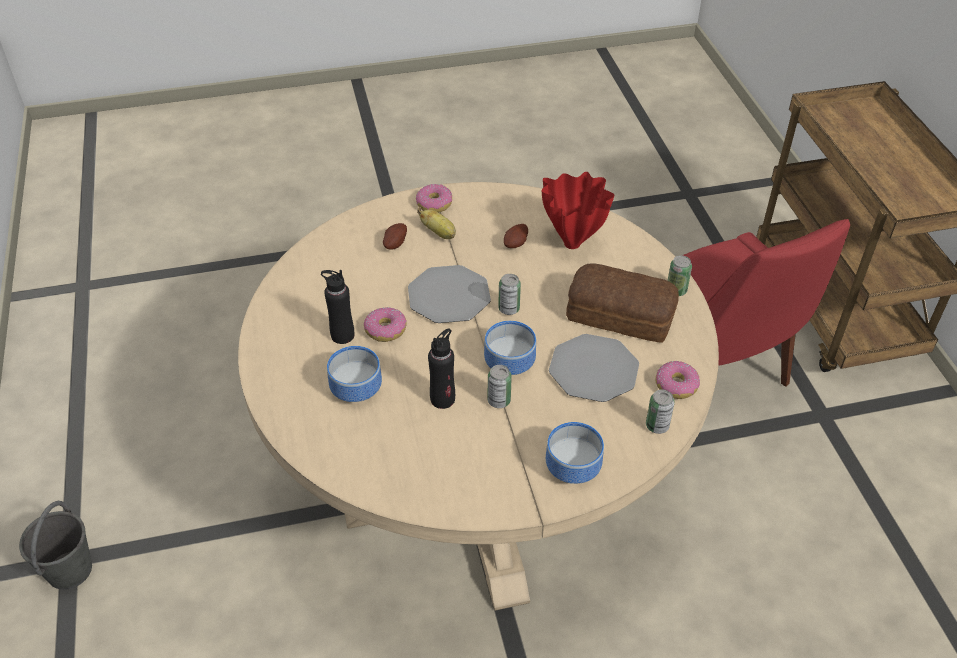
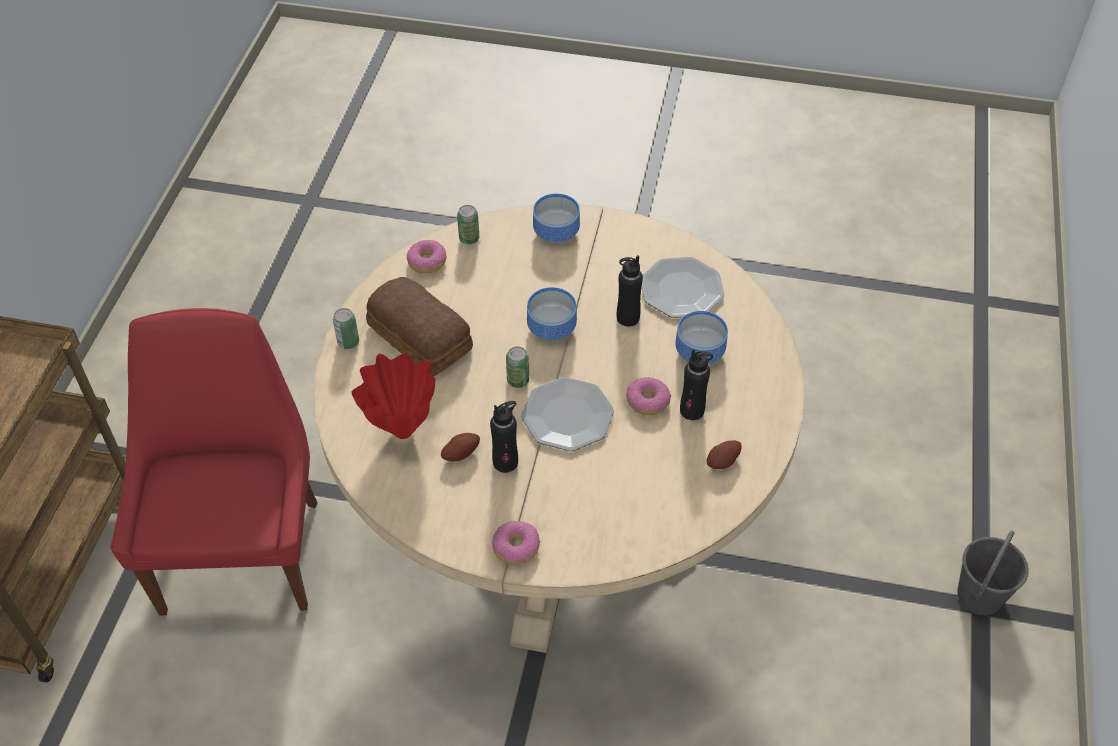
camera: 155 degrees left, 5 degrees up
potato [383,223,407,249] -> potato moved to [707,440,742,469]
banana [417,207,456,239] -> none
can [488,365,512,408] -> none
plate [549,334,639,402] -> plate moved to [642,257,725,318]
none -> black bottle [490,401,518,473]

